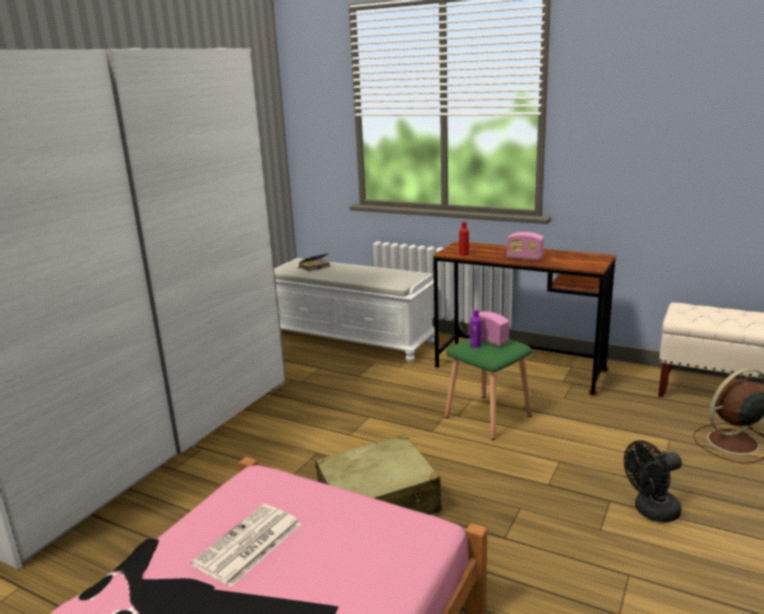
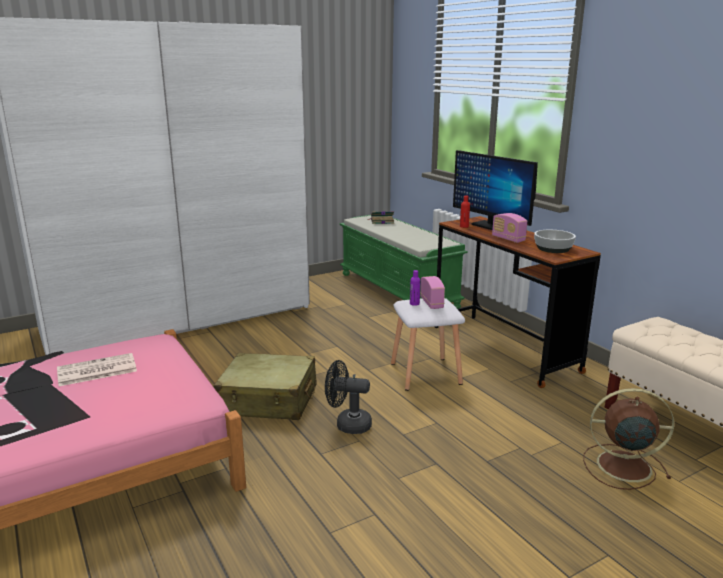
camera: 30 degrees right, 0 degrees up
white bench [274,258,435,362] -> green bench [340,215,468,309]
green stool [445,338,532,440] -> white stool [391,298,465,391]
black fan [624,441,682,523] -> black fan moved to [325,360,372,434]
none -> monitor [453,150,538,230]
none -> bowl [534,230,576,253]

